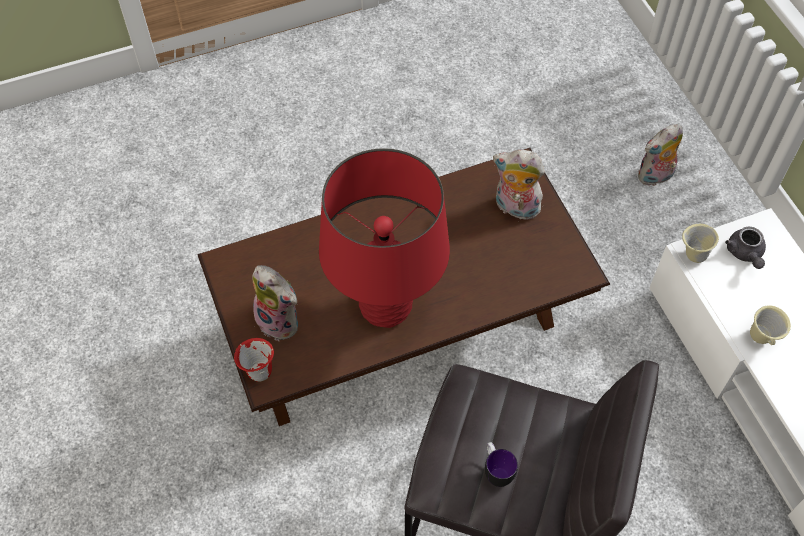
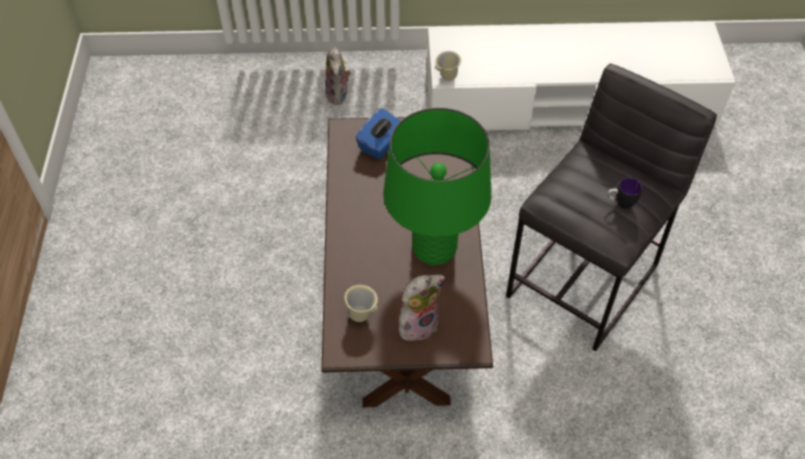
camera: 70 degrees left, 5 degrees down
red mug [234,338,274,382] -> none
red table lamp [319,148,450,328] -> green table lamp [383,108,491,266]
plush toy [493,149,546,220] -> blue tissue box [356,109,401,159]
grey teapot [725,227,766,269] -> none
beige mug [750,305,791,345] -> beige mug moved to [344,285,378,322]

